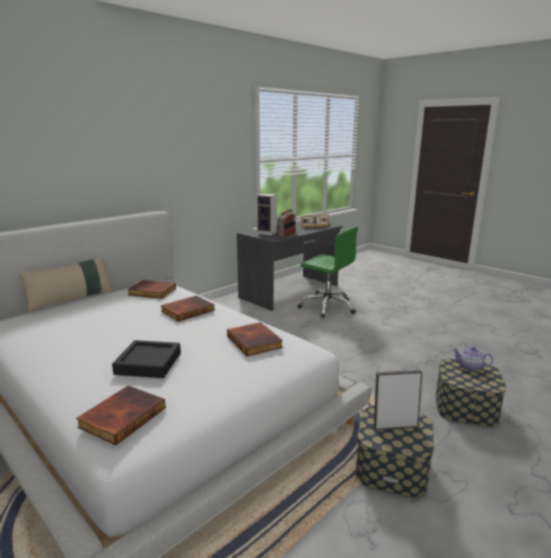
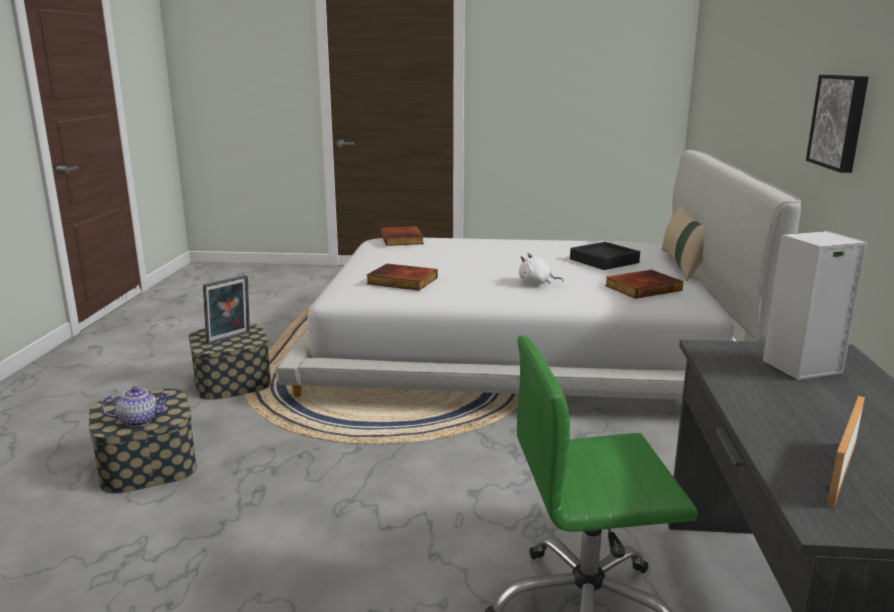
camera: 140 degrees right, 0 degrees up
black tray [112,340,181,378] -> black tray moved to [570,242,640,270]
book [161,296,215,322] -> white plush toy [519,253,564,285]
radio [277,210,296,238] -> none
none -> picture [806,75,869,173]

